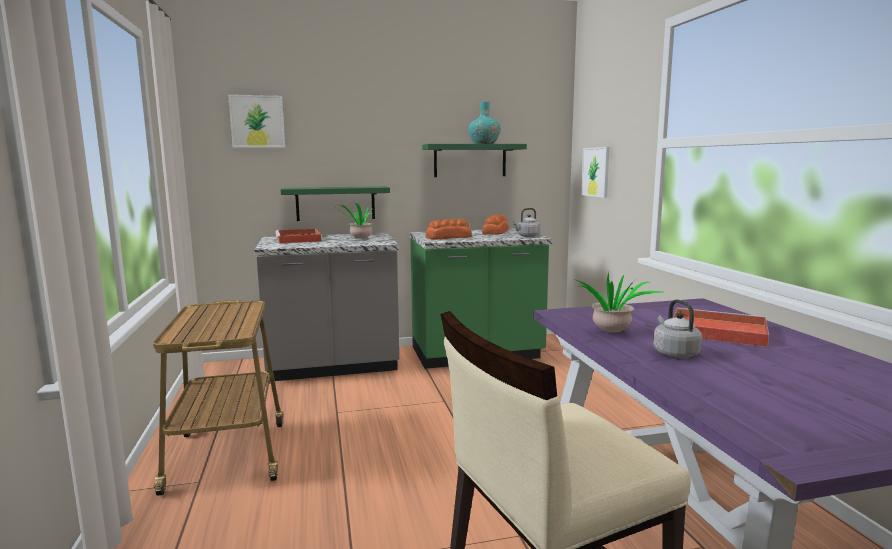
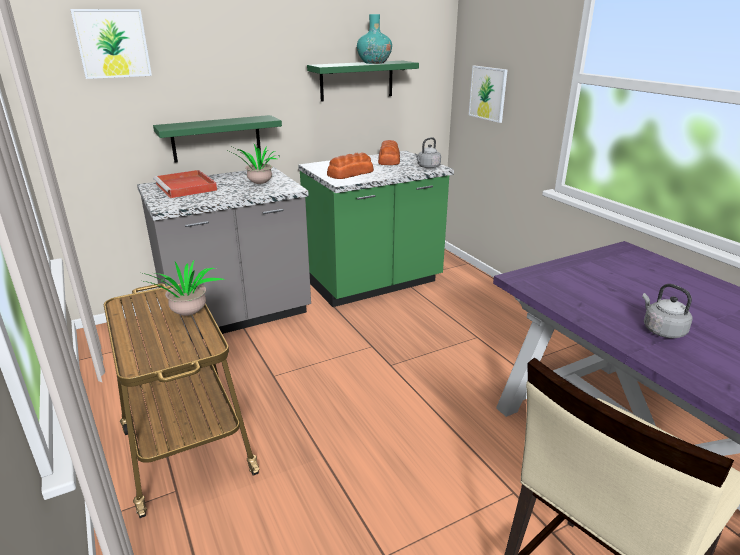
camera: 15 degrees left, 15 degrees up
potted plant [577,272,662,332] -> potted plant moved to [143,261,224,316]
red tray [673,308,769,347] -> none

